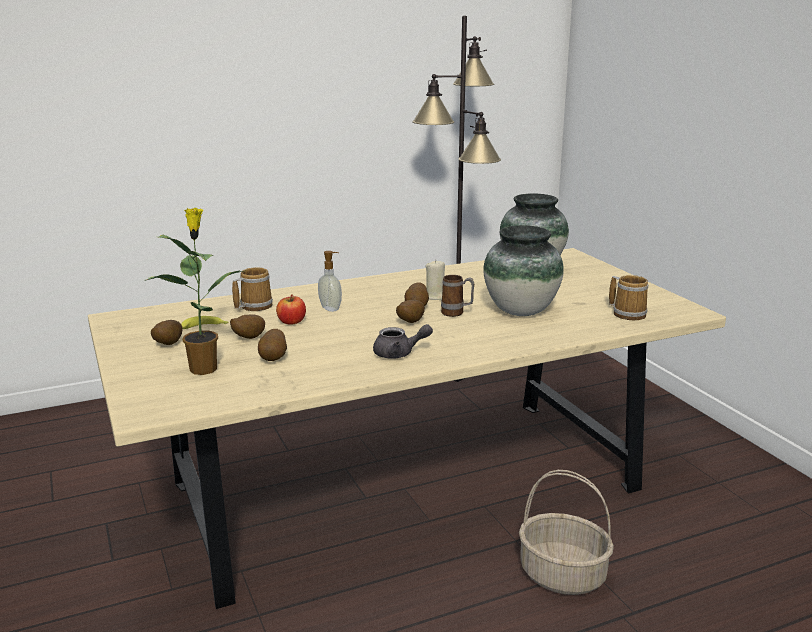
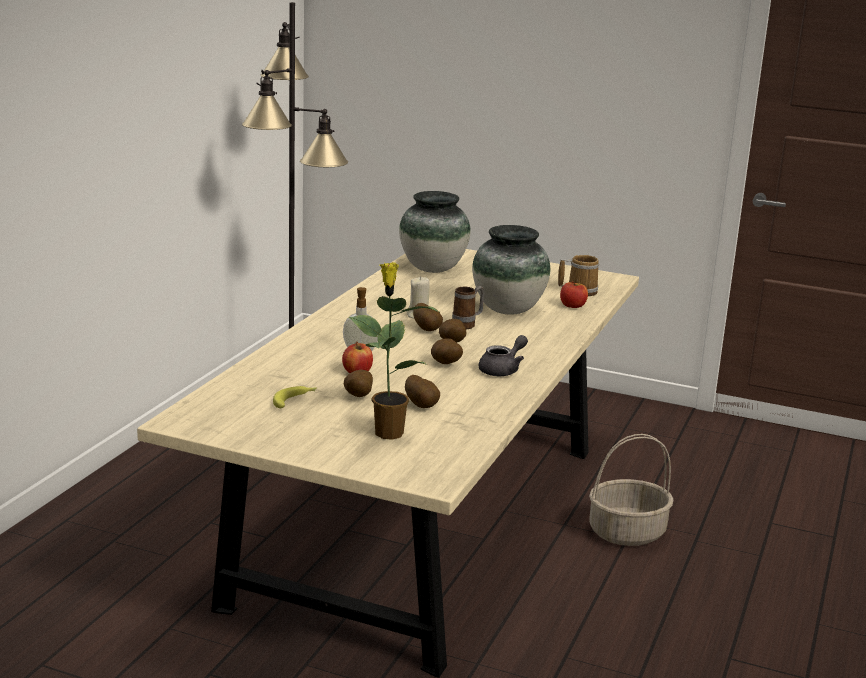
camera: 45 degrees left, 0 degrees up
potato [151,320,182,345] -> potato moved to [431,338,463,364]
mug [232,267,273,311] -> none
none -> apple [560,281,588,308]

